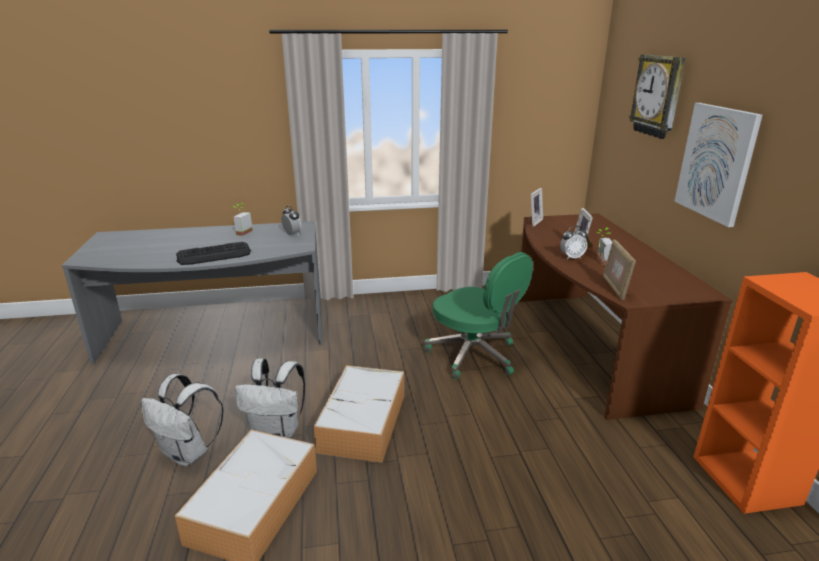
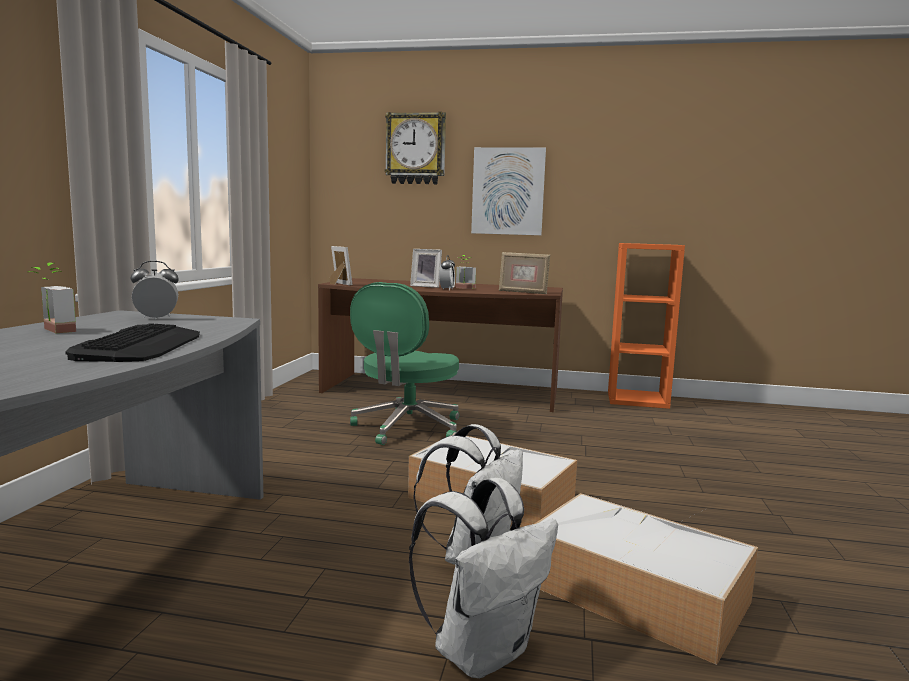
camera: 70 degrees left, 15 degrees down
green office chair [424,252,533,380] -> green office chair turned 135 degrees clockwise [350,282,459,445]

